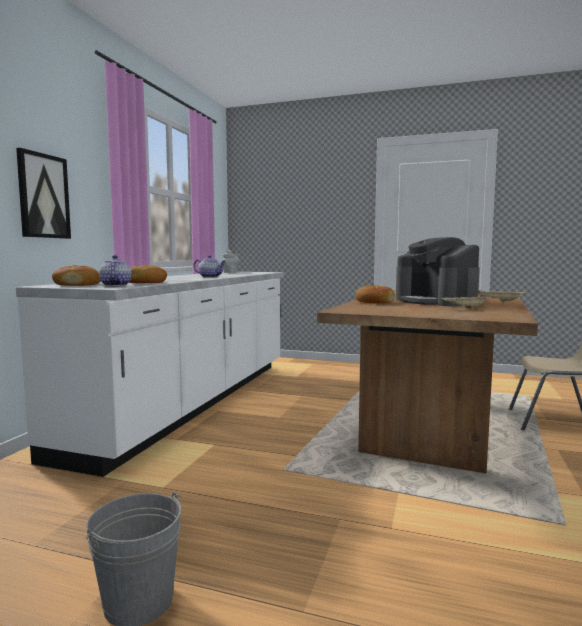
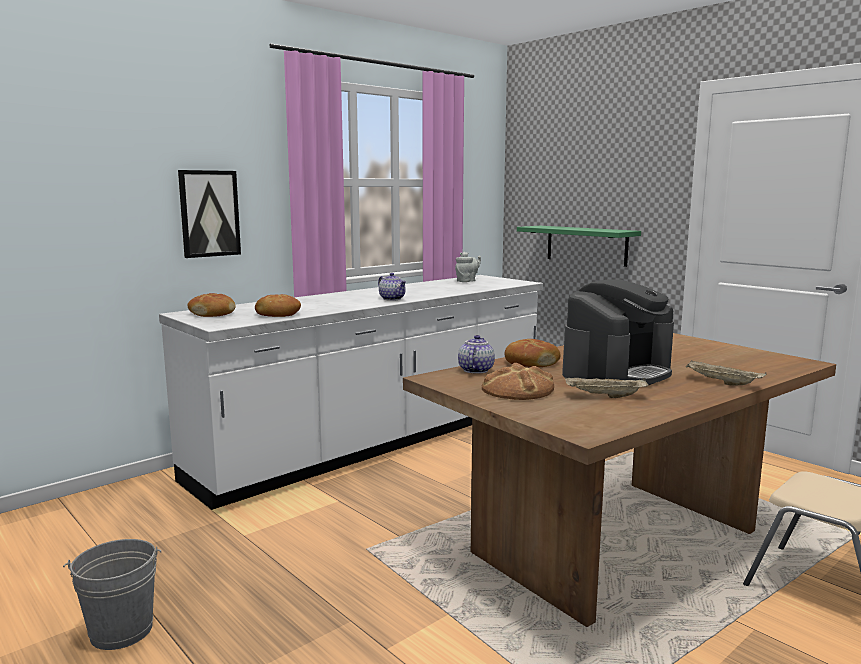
camera: 30 degrees right, 5 degrees up
teapot [99,255,132,286] -> teapot moved to [458,335,495,374]
coffee machine [396,237,480,306] -> coffee machine turned 135 degrees counterclockwise [562,279,674,385]
none -> bread [482,363,554,400]
none -> green shelf [517,226,641,267]

